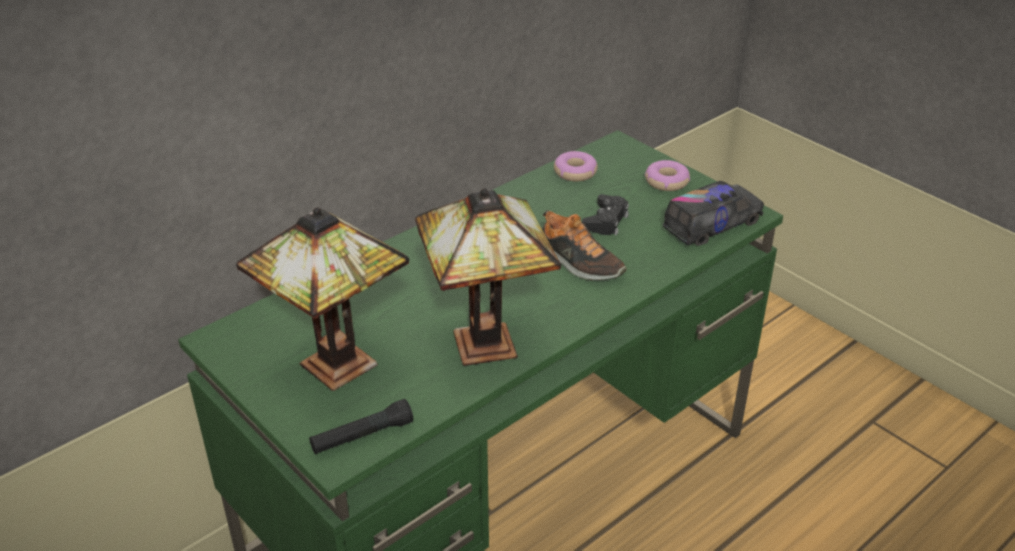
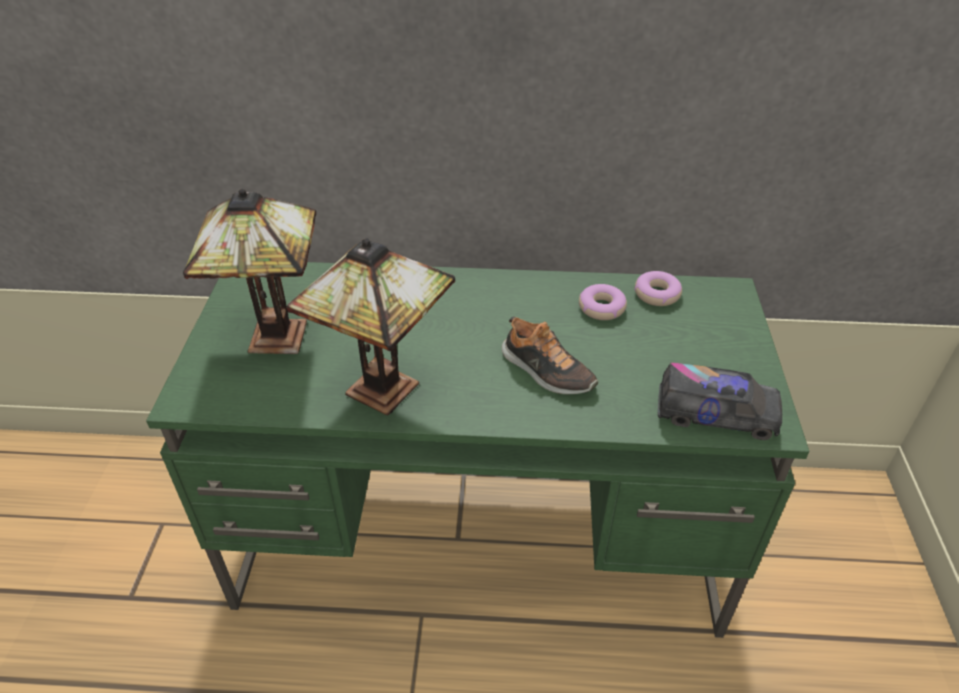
camera: 45 degrees right, 5 degrees up
black flashlight [309,399,413,454] -> none
shoe [542,210,627,280] -> shoe turned 45 degrees counterclockwise [502,317,598,394]
black game controller [582,194,629,235] -> none
donut [645,160,690,191] -> donut moved to [579,284,627,320]

